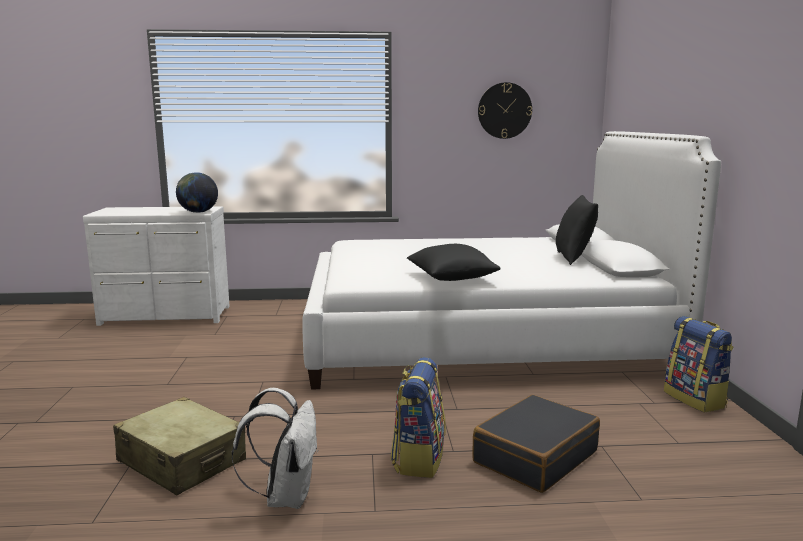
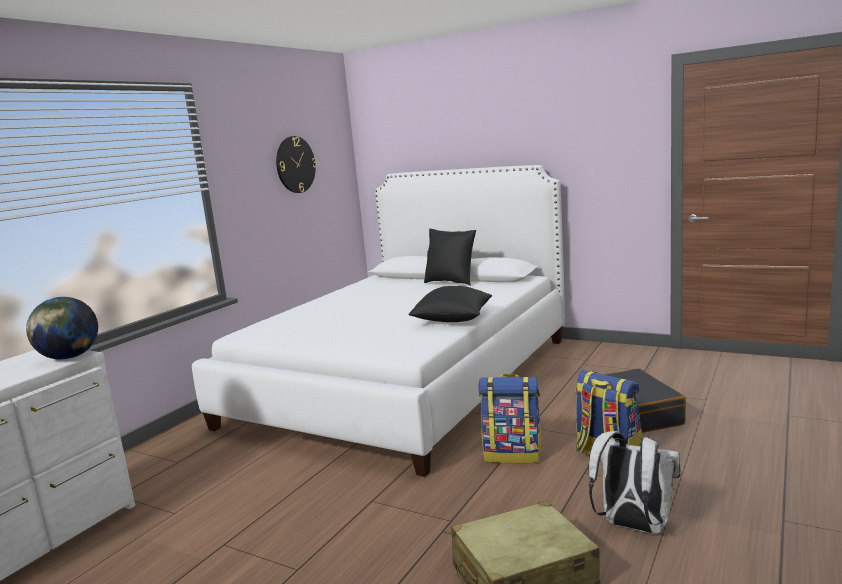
camera: 55 degrees left, 0 degrees up
backpack [664,316,734,413] -> backpack moved to [478,374,542,464]

